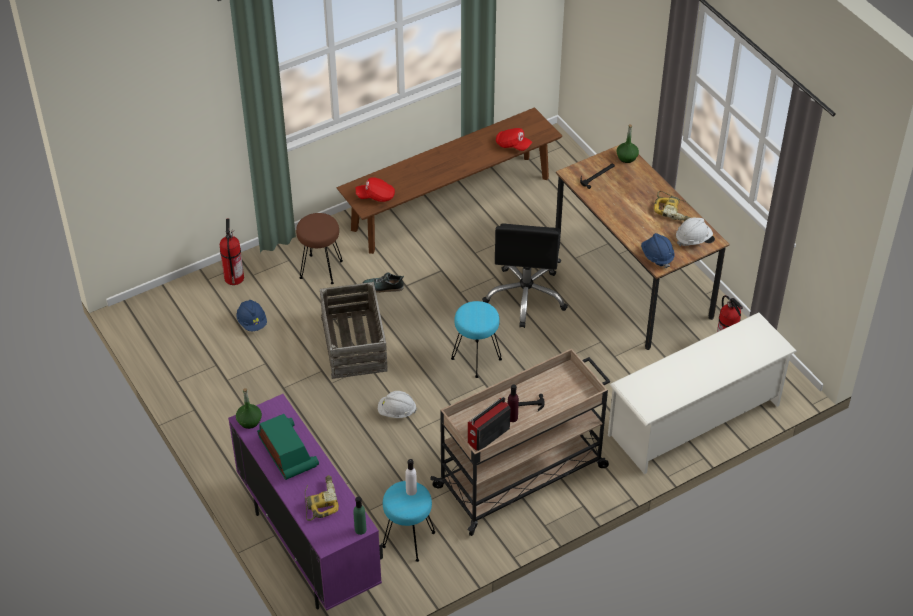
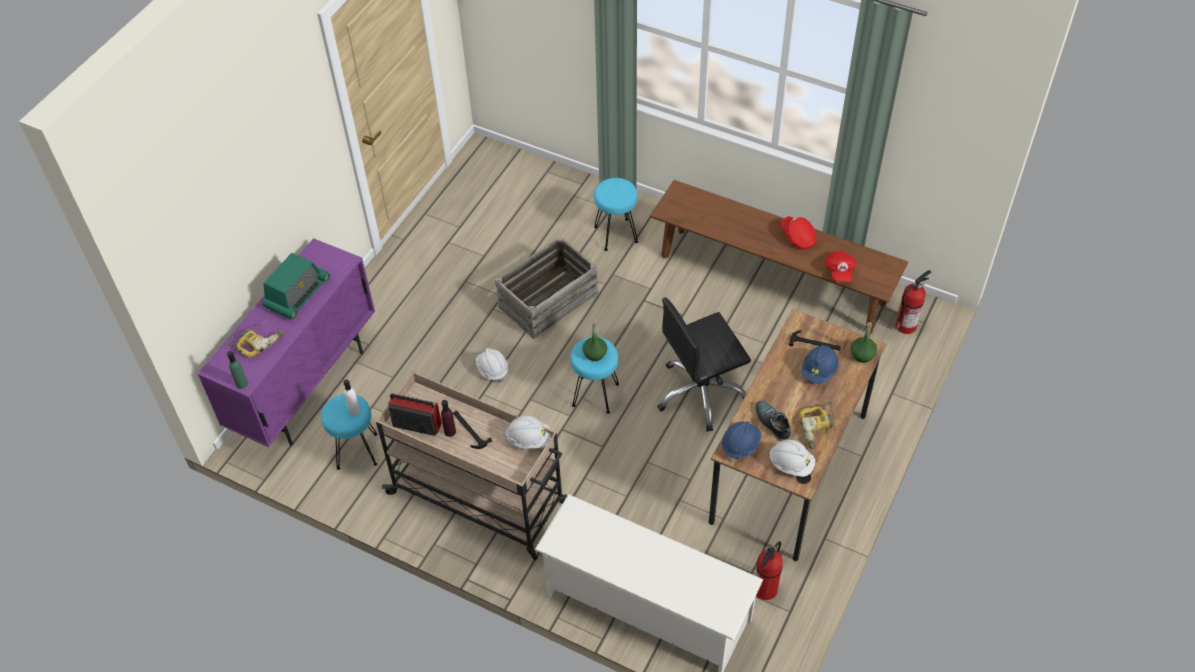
camera: 60 degrees right, 5 degrees up
fire extinguisher [220,219,244,285] -> fire extinguisher moved to [896,270,931,334]
blue hard hat [236,300,267,331] -> blue hard hat moved to [801,345,839,384]
green bottle [236,388,262,429] -> green bottle moved to [582,323,607,361]
brown stool [296,213,343,284] -> turquoise stool [594,178,638,251]
red cap [356,177,395,202] -> red cap moved to [780,216,817,249]
shoe [363,272,404,293] -> shoe moved to [756,400,791,441]
none -> white hard hat [506,416,551,449]

